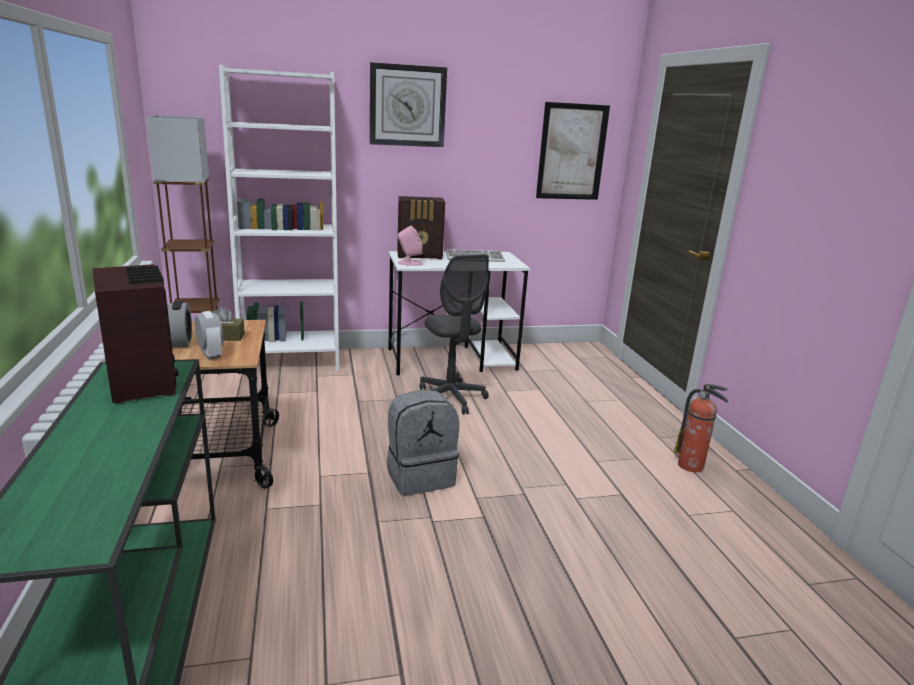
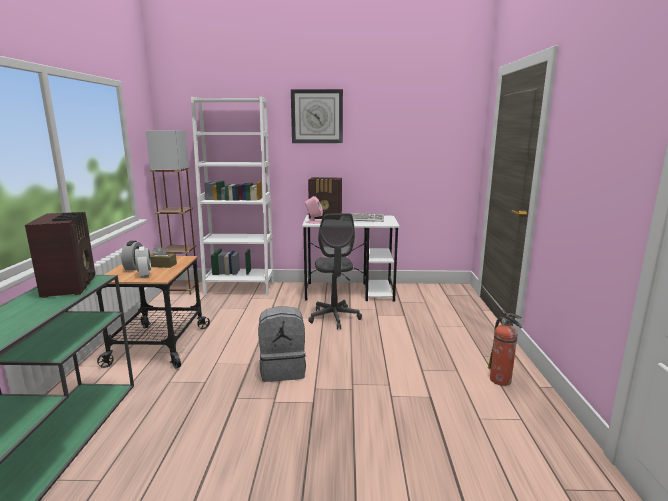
camera: 15 degrees right, 5 degrees down
picture [536,102,610,200] -> none

